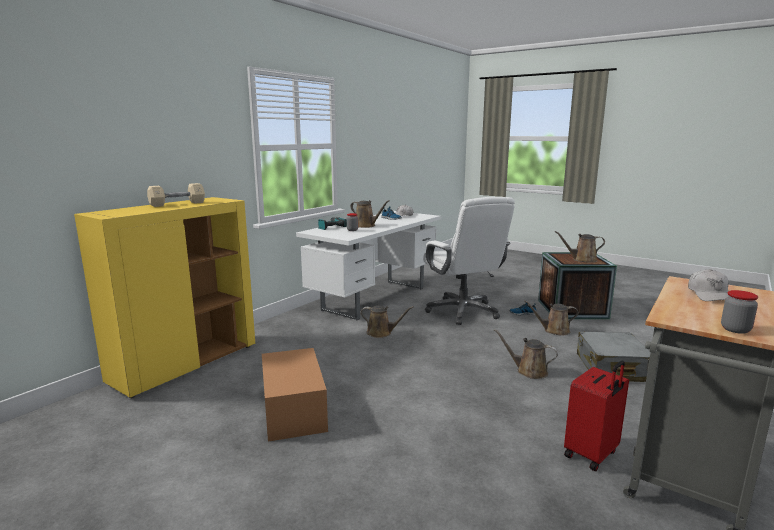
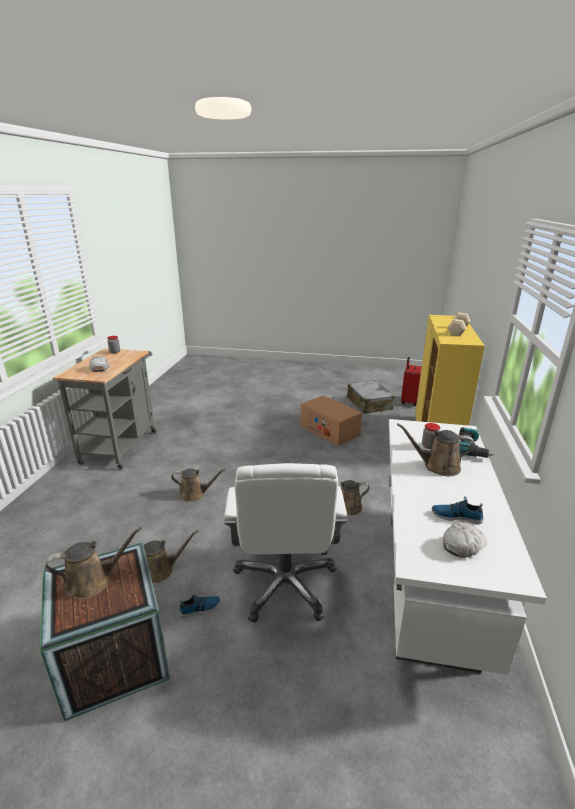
camera: 155 degrees right, 10 degrees up
white office chair [423,197,515,325] -> white office chair turned 135 degrees counterclockwise [224,463,347,623]
red suitcase [564,361,629,471] -> red suitcase moved to [401,357,422,406]
grey suitcase [577,332,650,382] -> grey suitcase moved to [347,380,395,414]

